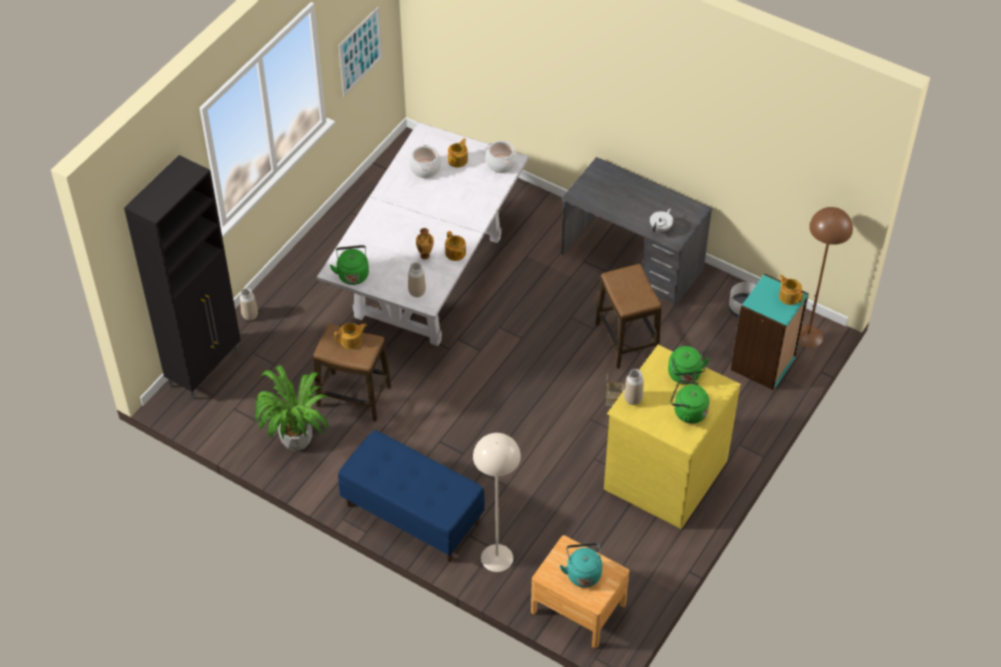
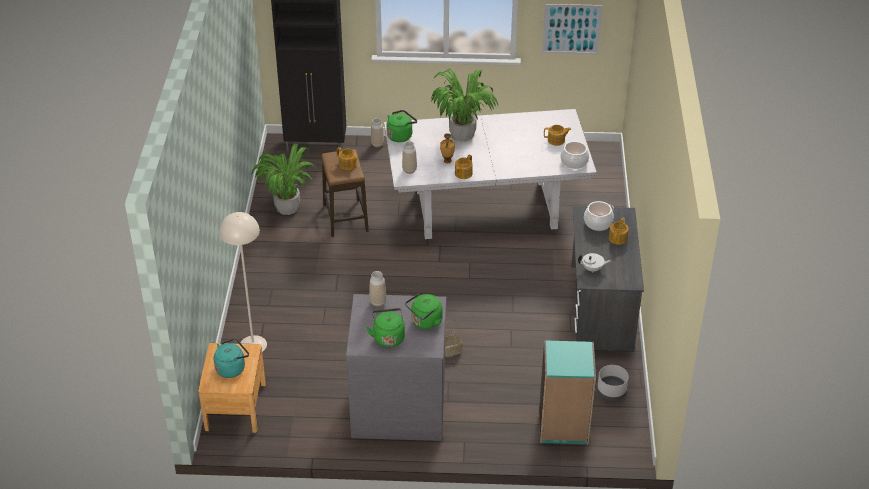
camera: 60 degrees right, 10 degrees down
blue bench [338,430,485,562] -> none
cooking pot [409,145,441,178] -> cooking pot moved to [584,201,614,231]
stool [595,264,662,369] -> none
yellow dresser [604,345,741,529] -> grey dresser [346,294,446,441]
teapot [779,275,803,305] -> teapot moved to [609,218,629,245]
brown floor lamp [799,207,853,348] -> none
none -> potted plant [431,69,499,142]

